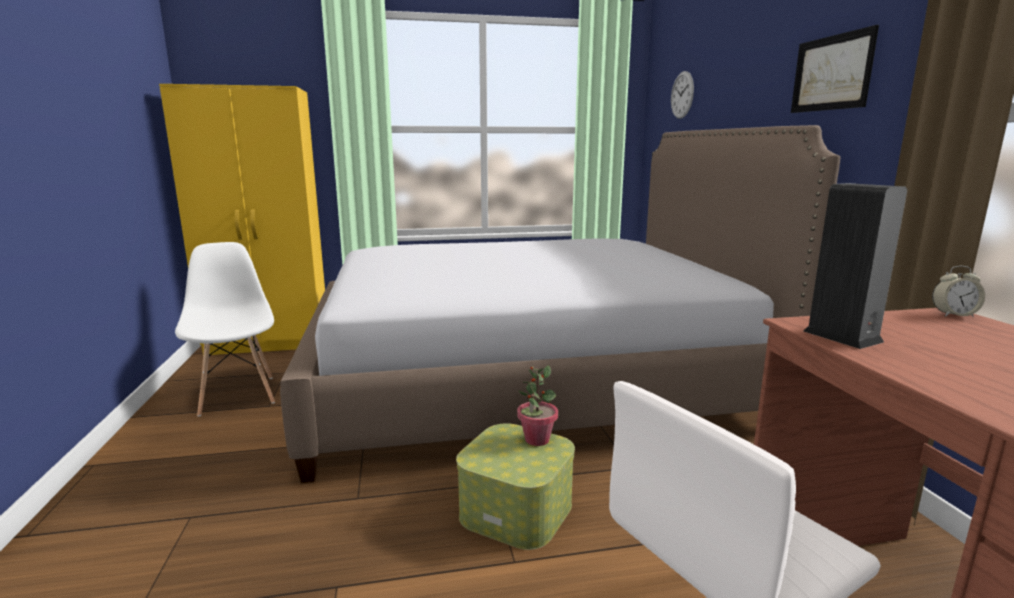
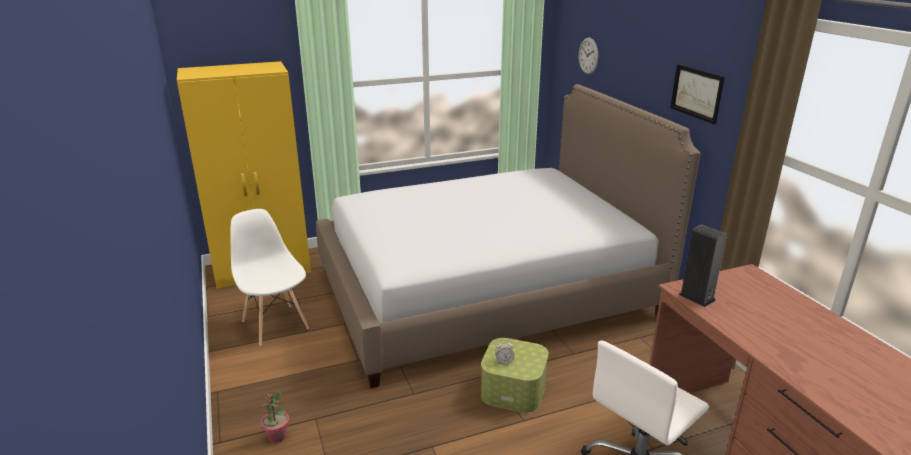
camera: 10 degrees left, 10 degrees up
potted plant [517,365,558,446] -> potted plant moved to [260,392,289,443]
alarm clock [932,266,985,317] -> alarm clock moved to [495,340,515,364]

